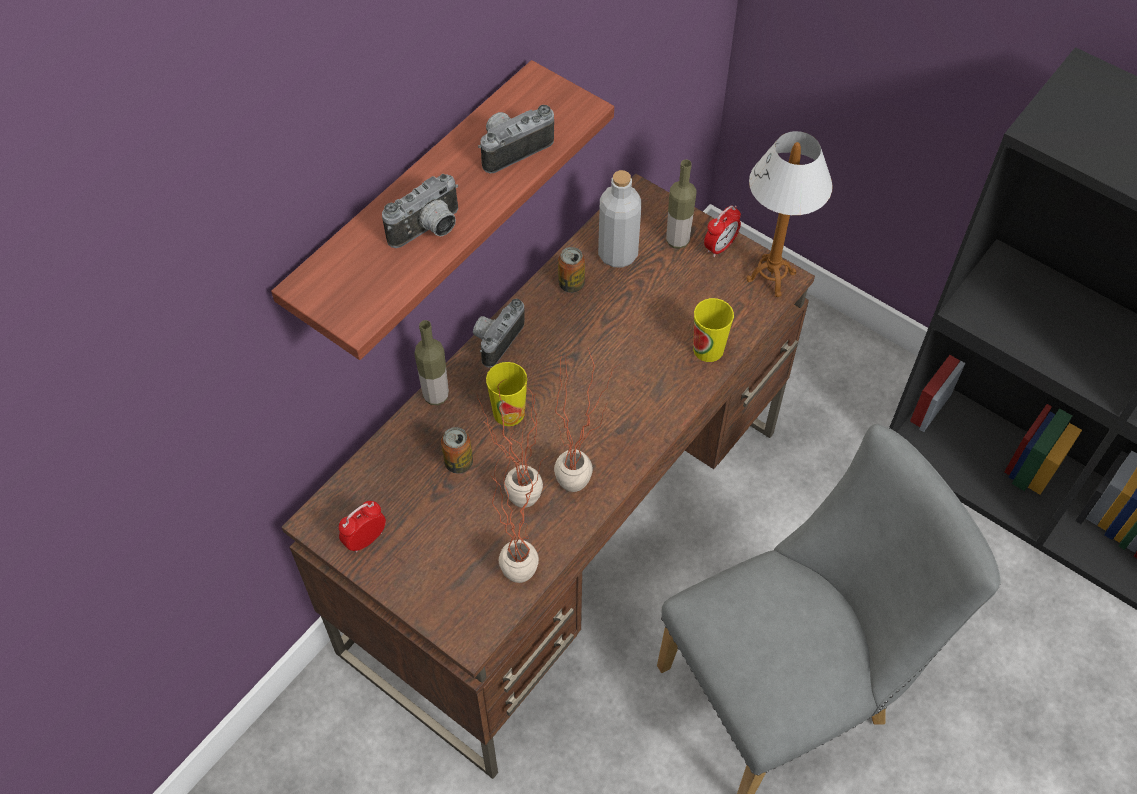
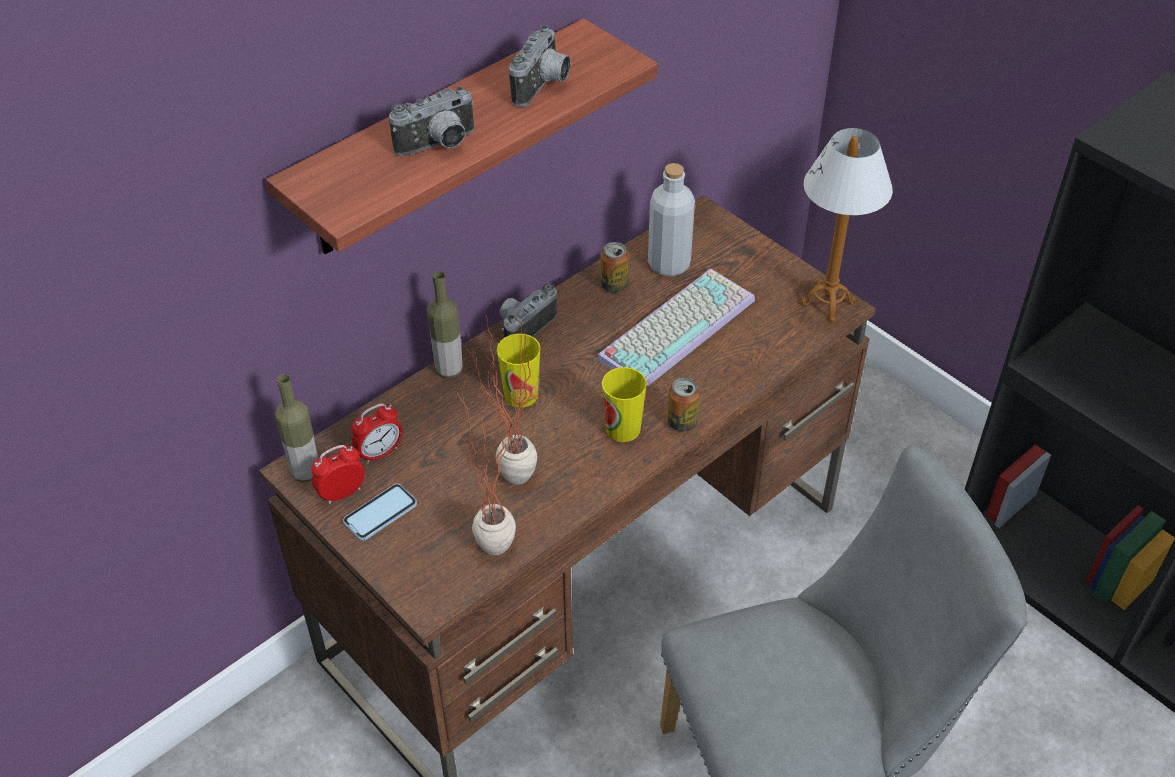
camera: 10 degrees right, 10 degrees down
can [441,427,473,473] -> can moved to [668,377,700,432]
camera [478,105,554,173] -> camera turned 135 degrees clockwise [509,25,571,107]
potted plant [554,348,621,492] -> none
bottle [666,159,697,249] -> bottle moved to [275,374,318,483]
cup [693,298,734,362] -> cup moved to [602,367,647,442]
alarm clock [704,205,741,257] -> alarm clock moved to [351,403,403,464]
none -> phone [343,484,417,541]
none -> keyboard [596,268,755,387]

